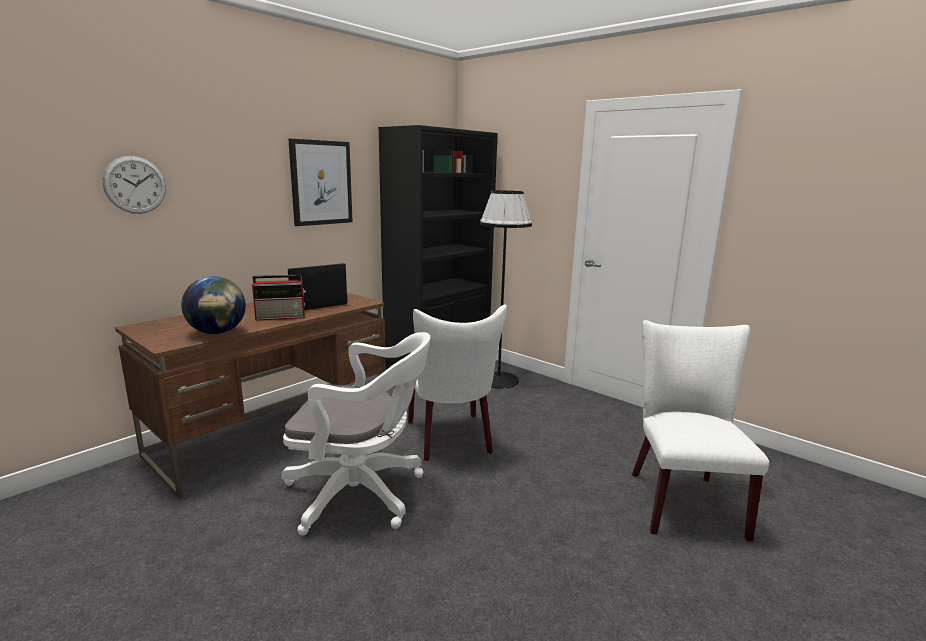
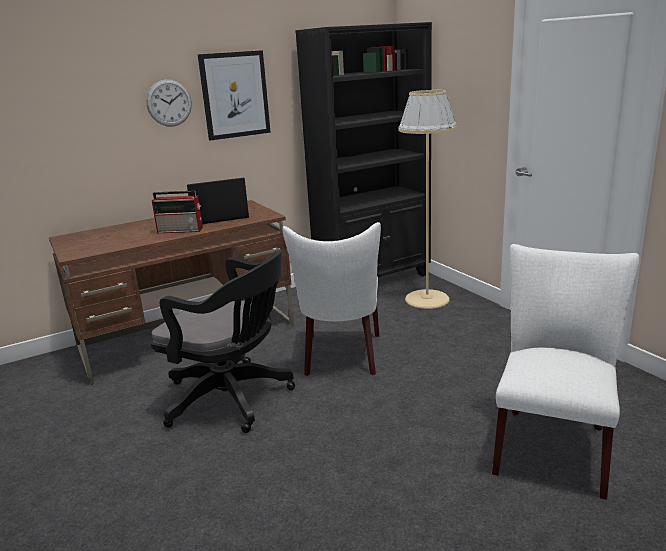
camera: 20 degrees right, 5 degrees up
wall clock [102,156,166,214] -> wall clock moved to [146,80,192,127]
globe [181,276,246,334] -> none
white office chair [281,332,430,535] -> black office chair [150,250,295,433]
black floor lamp [480,190,532,389] -> beige floor lamp [398,90,457,309]

